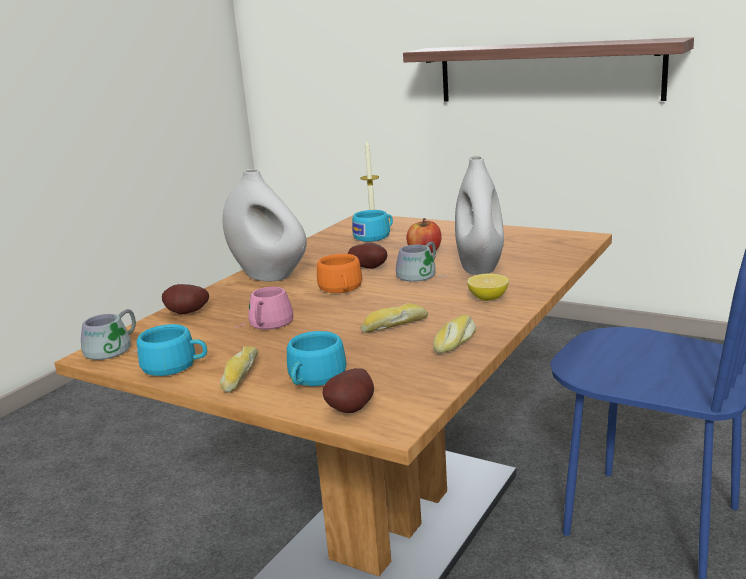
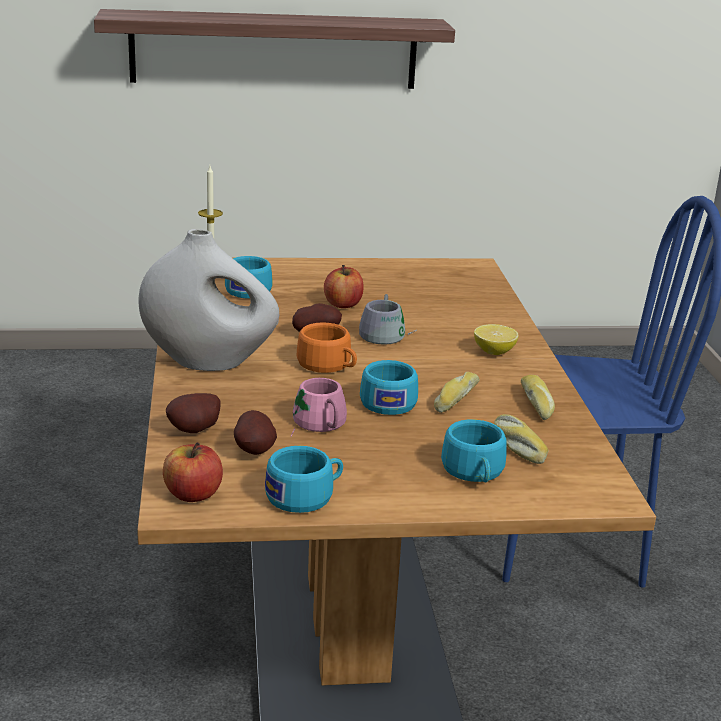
camera: 40 degrees left, 5 degrees up
grey mug [81,309,136,360] -> apple [163,442,223,502]
bread [220,346,258,392] -> bread moved to [494,414,548,464]
potato [322,368,374,413] -> potato moved to [234,410,277,455]
white vase [455,156,504,275] -> none
none -> turquoise cup [360,360,418,415]

